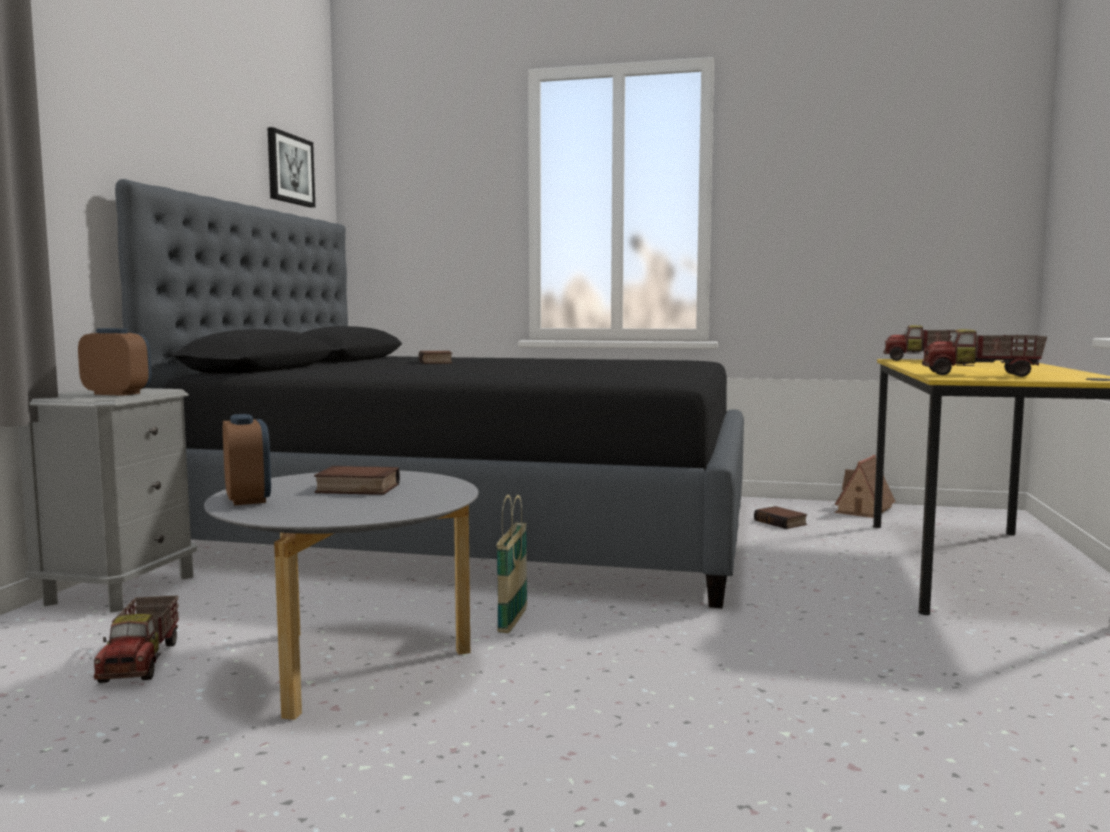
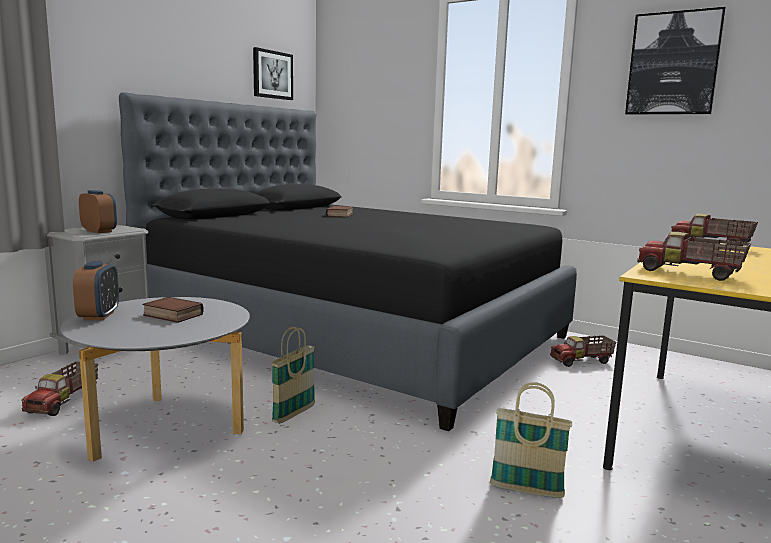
camera: 20 degrees right, 5 degrees up
book [754,506,807,529] -> toy truck [550,335,616,367]
toy house [834,455,896,518] -> none
none -> basket [490,382,572,498]
none -> picture [625,7,726,115]

